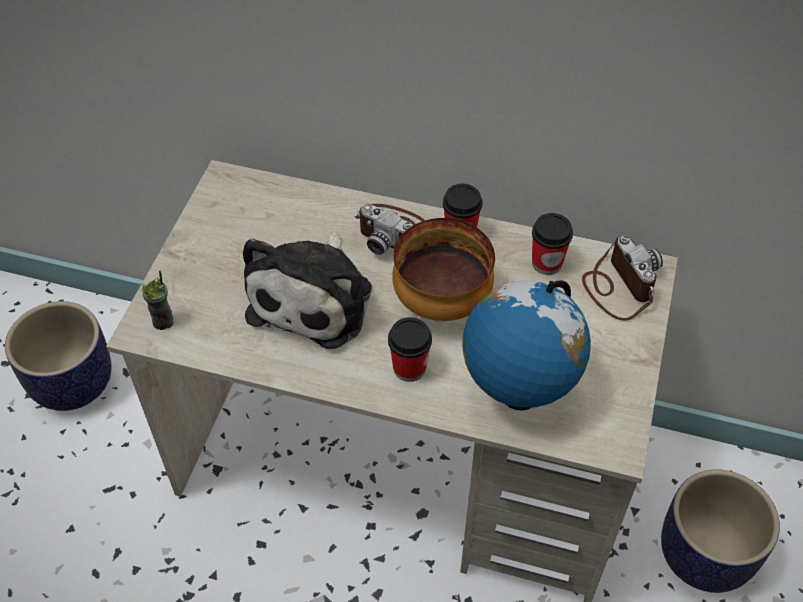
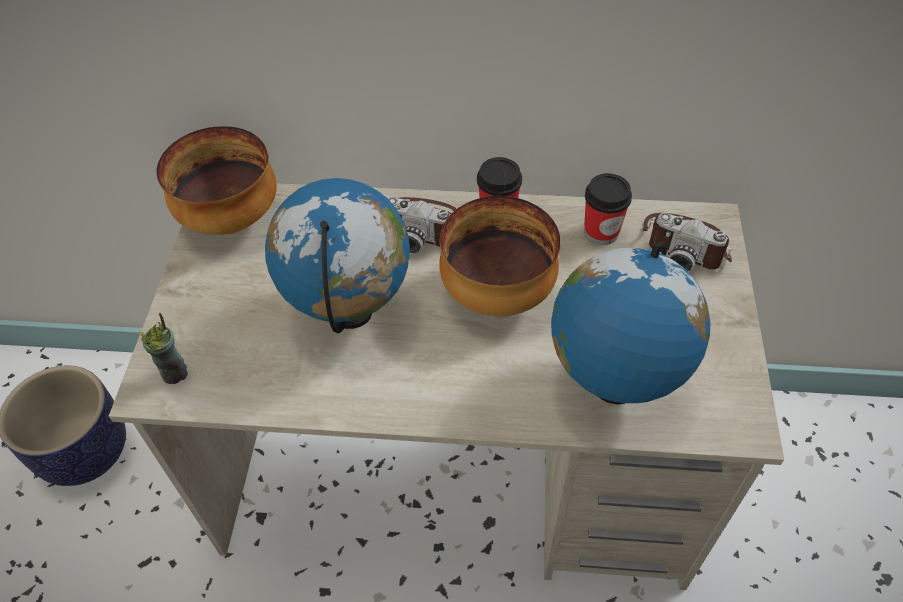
camera: 10 degrees left, 0 degrees up
plush toy [243,233,372,349] -> globe [265,178,410,333]
cup [388,317,432,382] -> none
camera [582,236,663,321] -> camera turned 150 degrees clockwise [642,213,732,271]
planter [661,470,780,593] -> none
none -> bowl [156,126,277,235]

